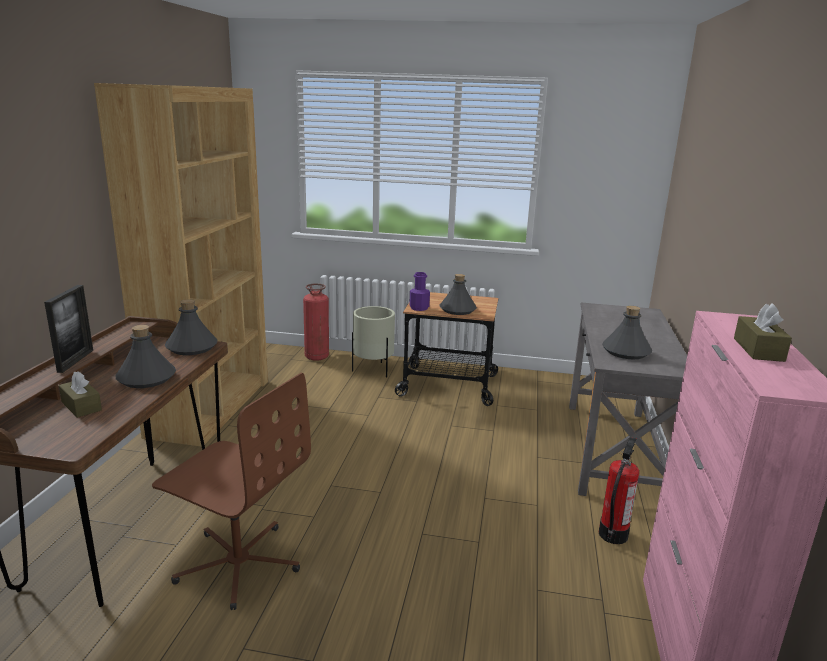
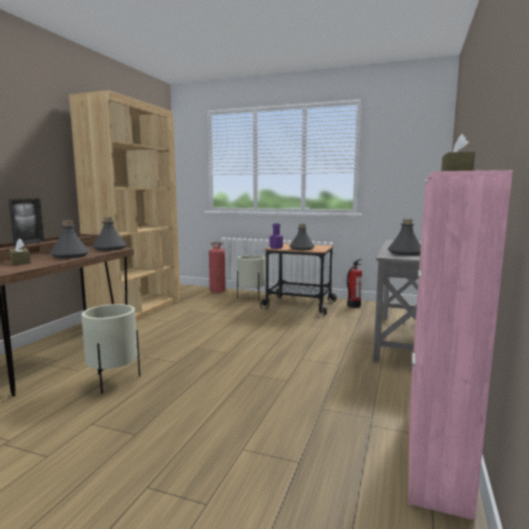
camera: 10 degrees right, 10 degrees down
brown office chair [152,373,311,610] -> beige planter [81,304,140,394]
fire extinguisher [599,437,639,544] -> fire extinguisher moved to [347,259,362,308]

